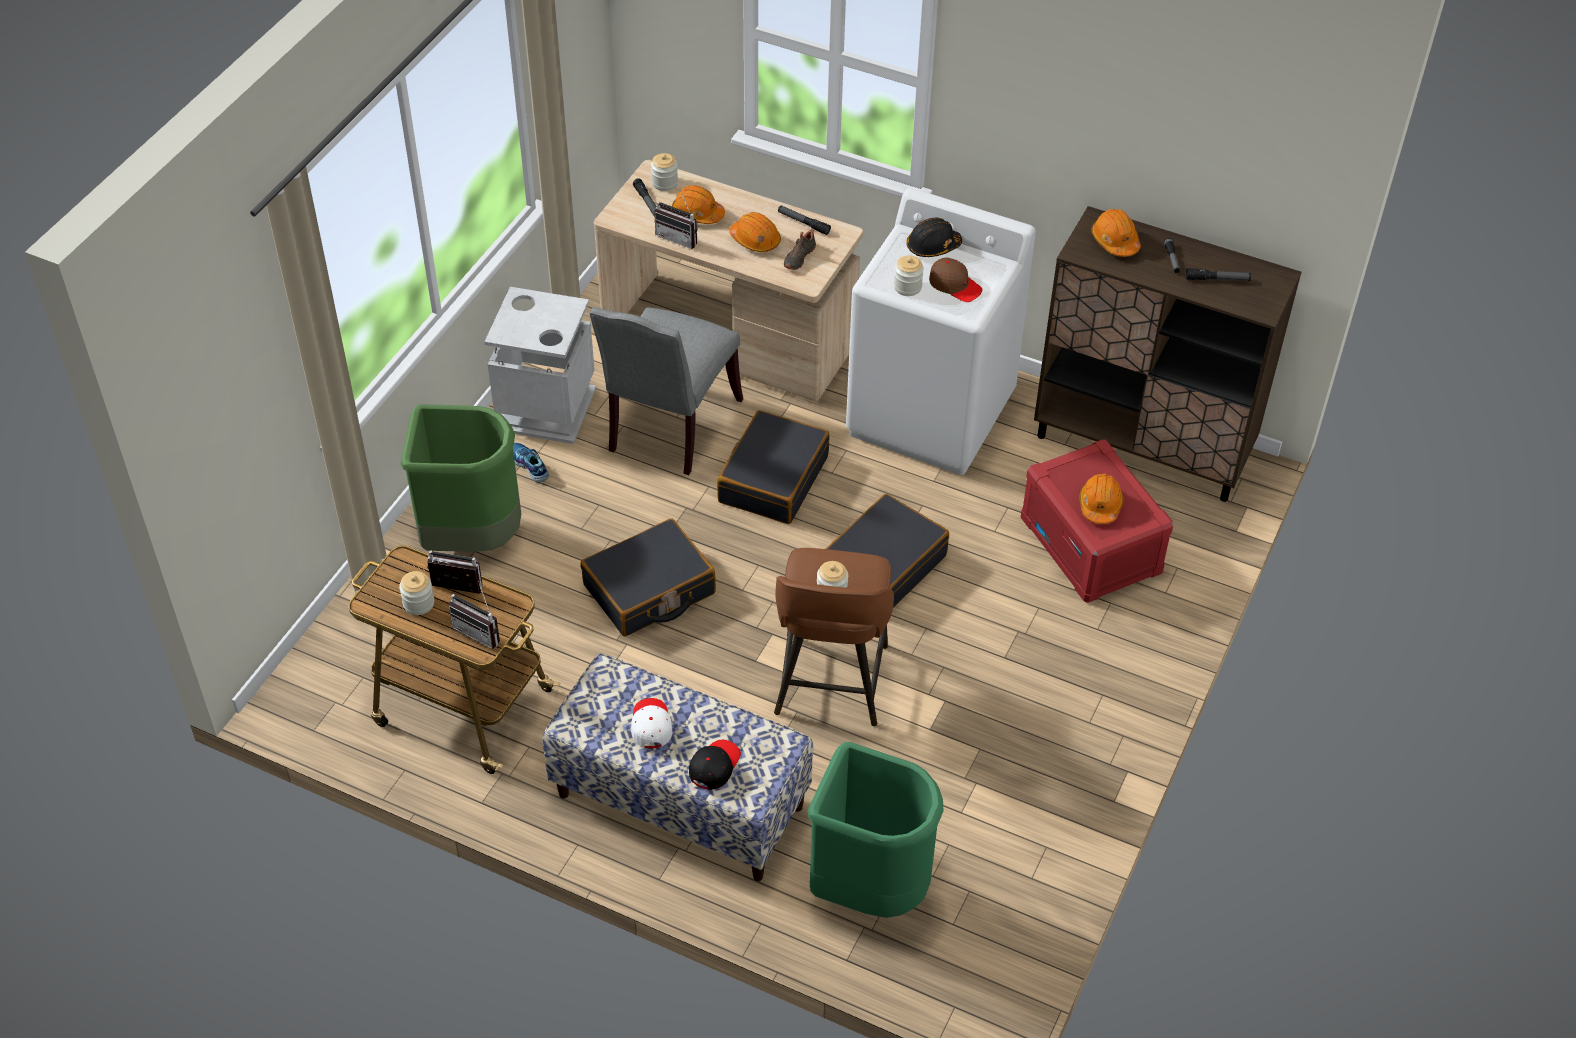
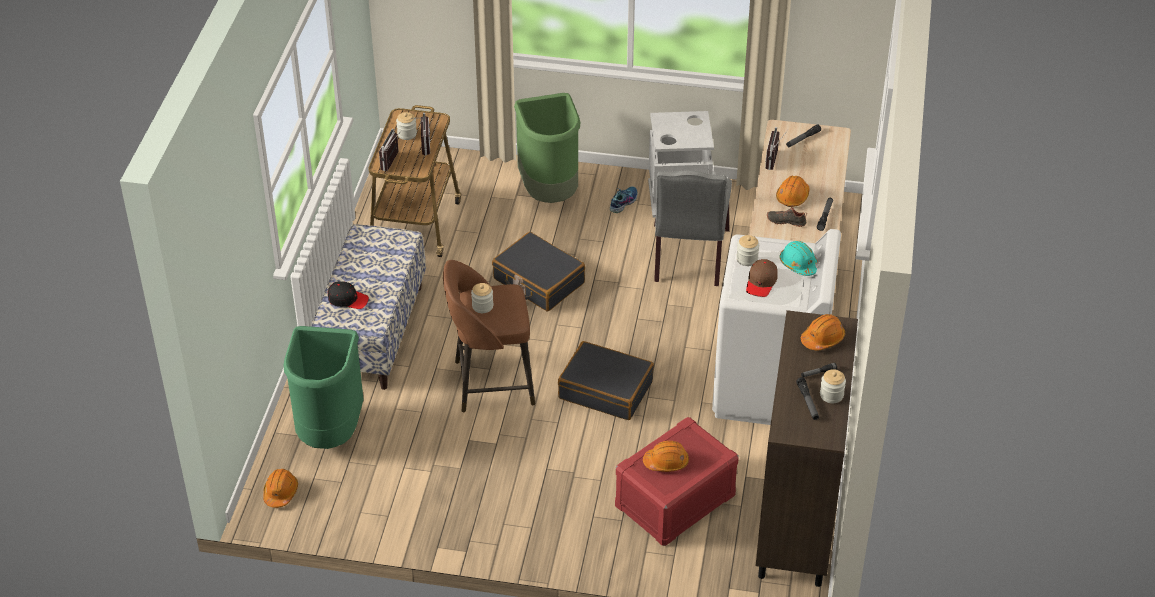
camera: 75 degrees right, 5 degrees down
grey chair [590,307,743,475] -> grey chair turned 90 degrees counterclockwise [654,170,732,286]
white cap [631,698,672,748] -> none
jar [651,153,678,191] -> jar moved to [820,369,846,403]
orange hard hat [672,185,725,224] -> orange hard hat moved to [263,469,298,508]
black suitcase [717,410,830,524] -> none
black hard hat [906,218,962,257] -> turquoise hard hat [779,241,818,276]

